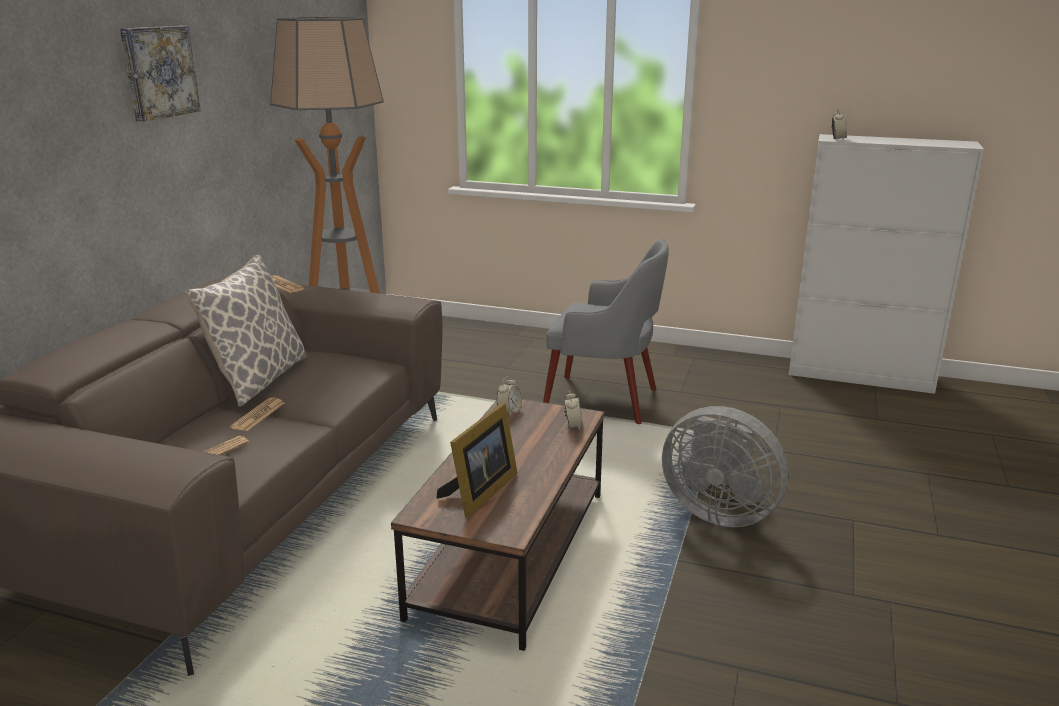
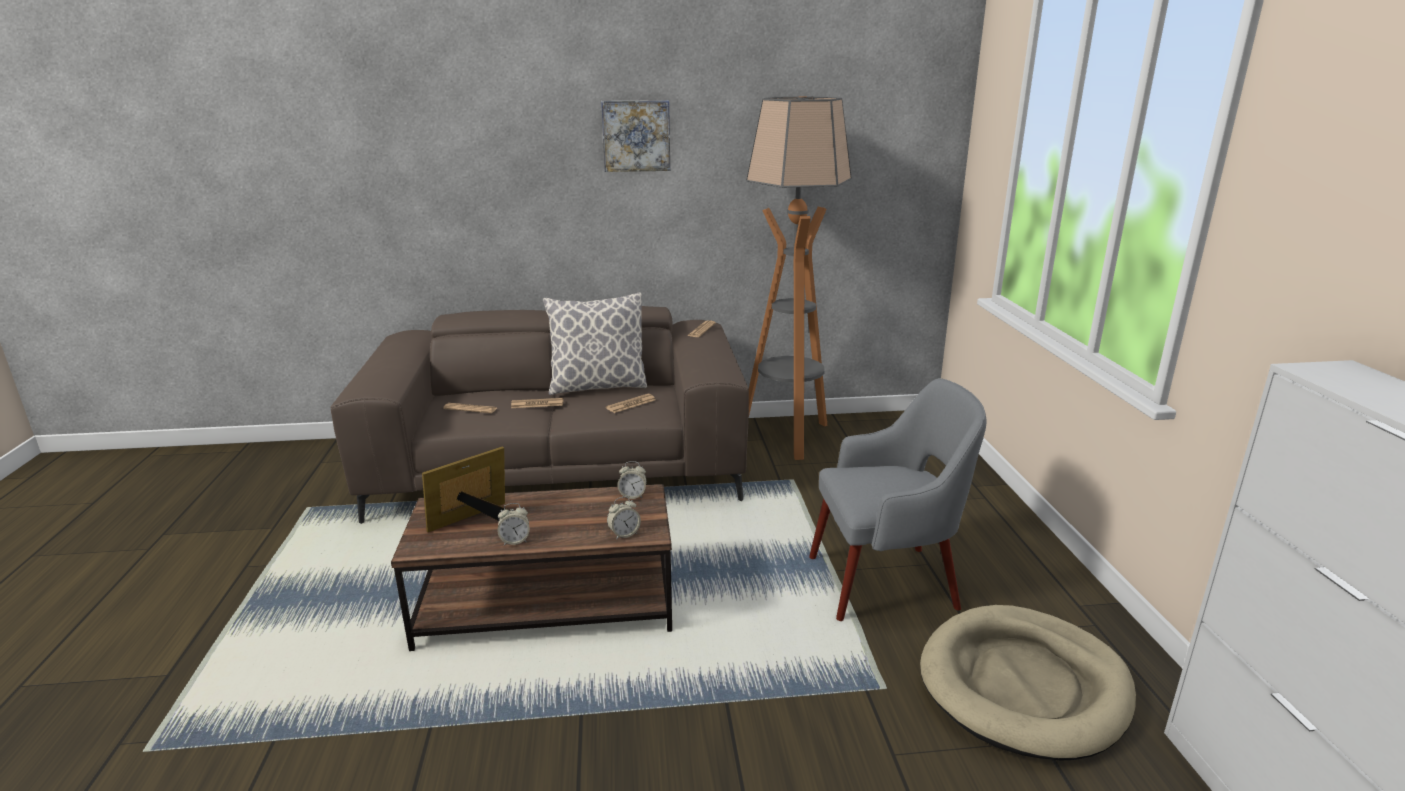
camera: 65 degrees right, 0 degrees up
picture frame [436,403,517,518] -> picture frame turned 135 degrees clockwise [422,446,510,532]
grey armchair [543,239,669,424] -> grey armchair turned 90 degrees counterclockwise [809,378,987,621]
grey fan [662,406,789,527] -> none
alarm clock [832,108,847,140] -> alarm clock moved to [498,503,530,545]
none -> newspaper [606,394,656,413]
none -> beige dog bed [920,605,1136,760]

